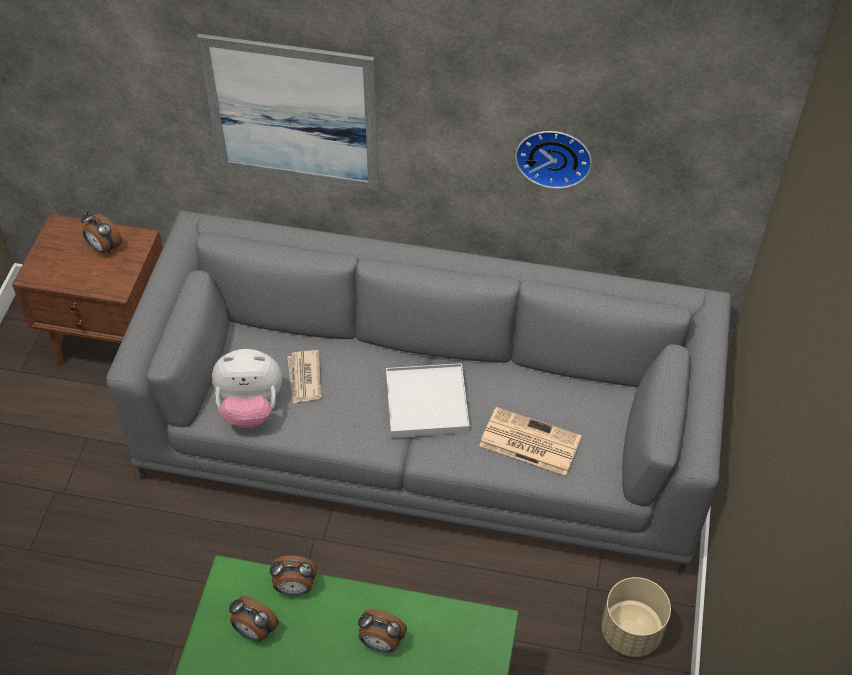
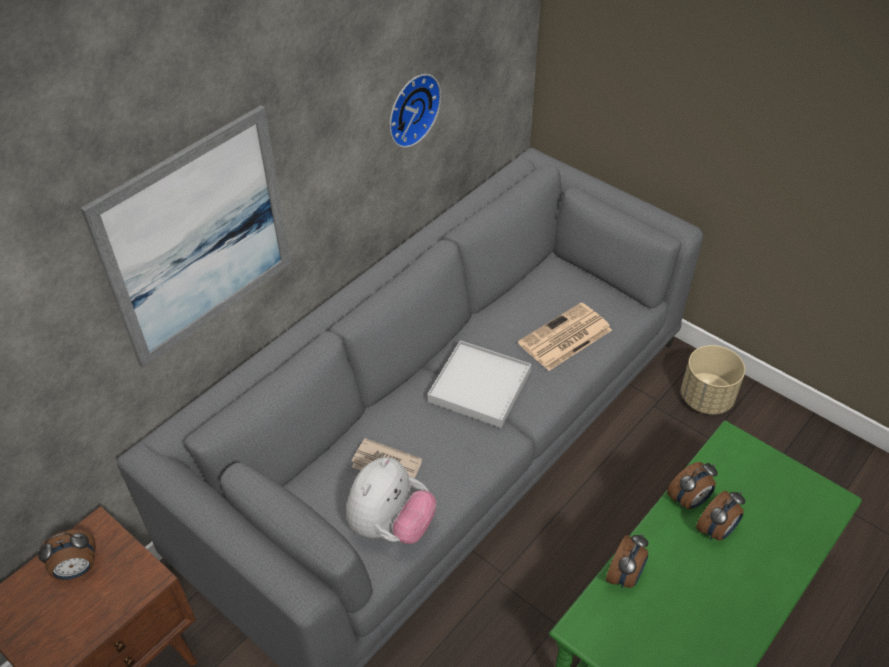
camera: 60 degrees left, 5 degrees down
alarm clock [229,596,279,642] -> alarm clock moved to [667,462,718,509]

